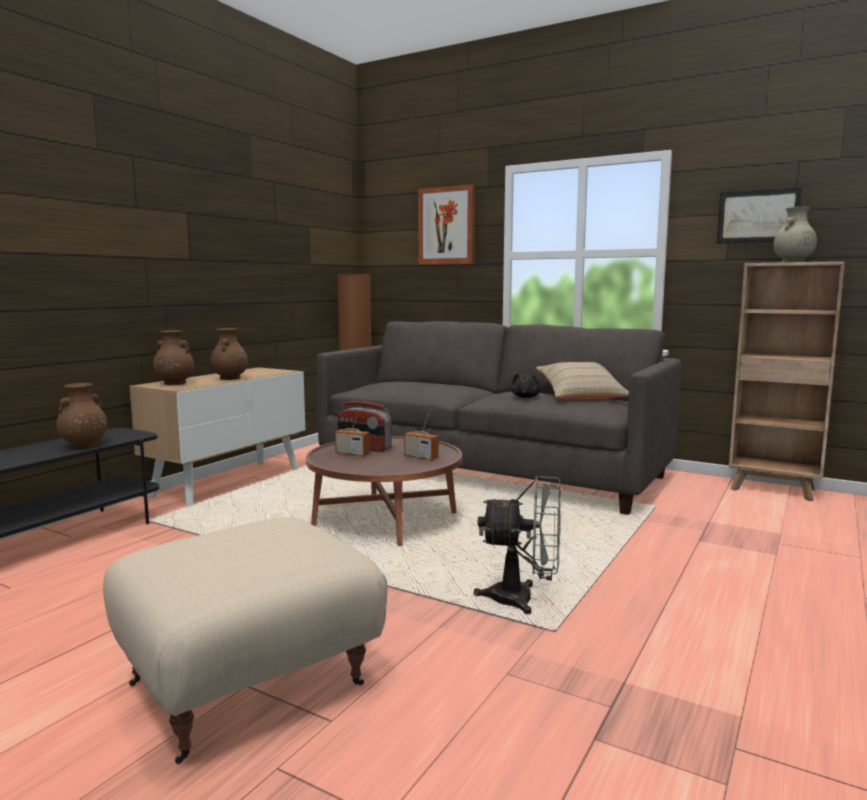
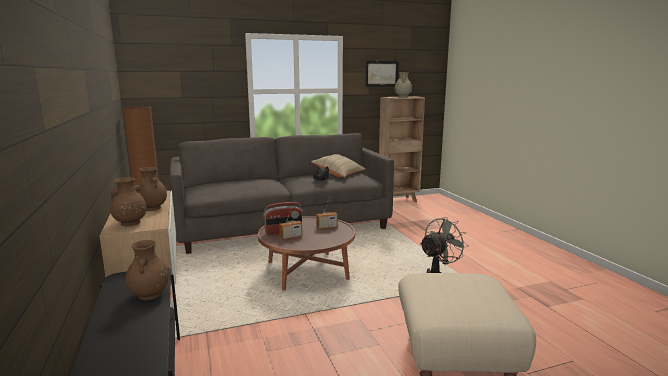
camera: 50 degrees left, 5 degrees up
picture [418,184,475,265] -> none

